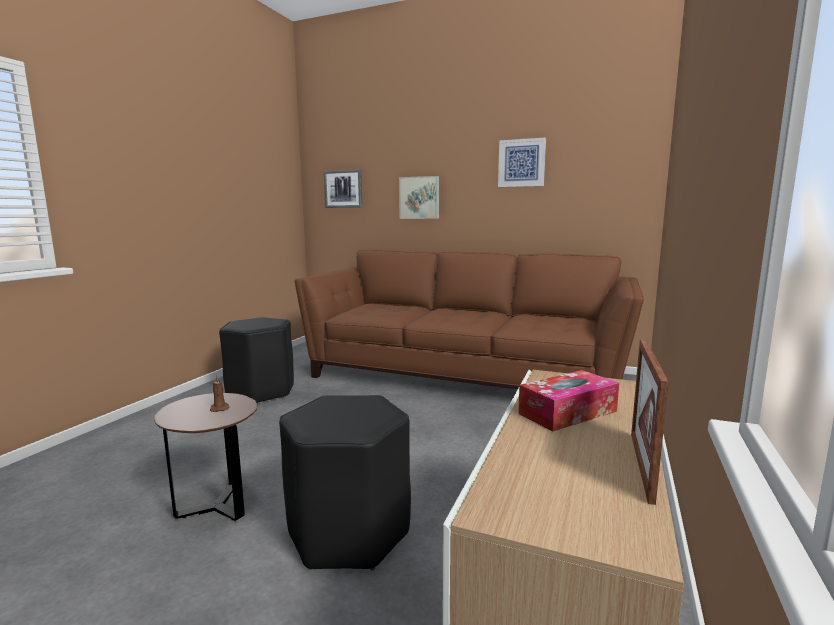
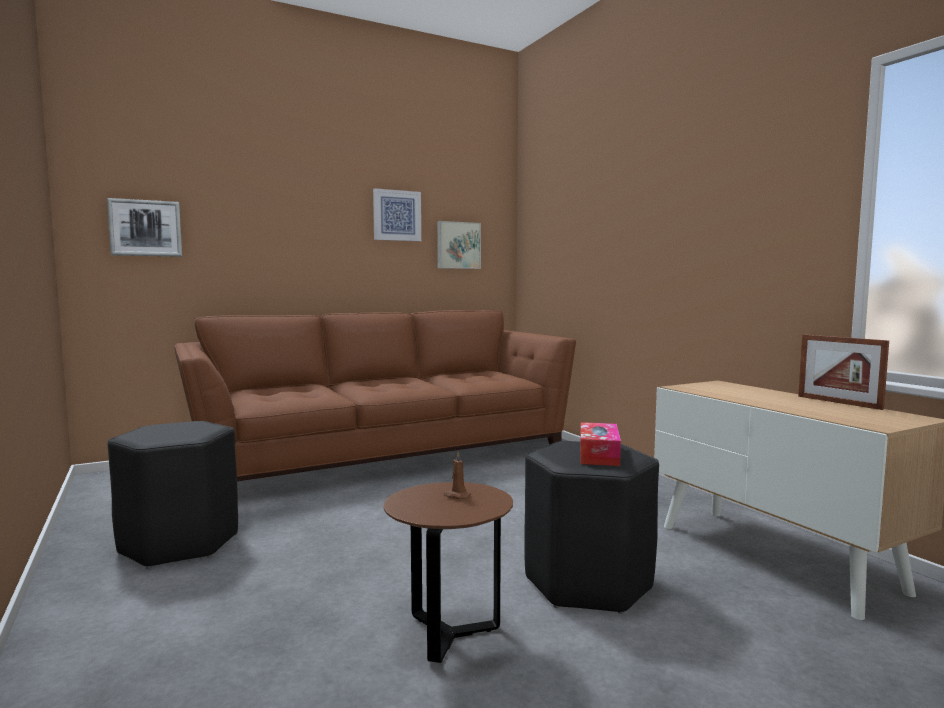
camera: 50 degrees left, 5 degrees down
picture [399,176,439,219] -> picture moved to [437,221,481,269]
tissue box [518,370,619,431] -> tissue box moved to [580,422,621,466]

